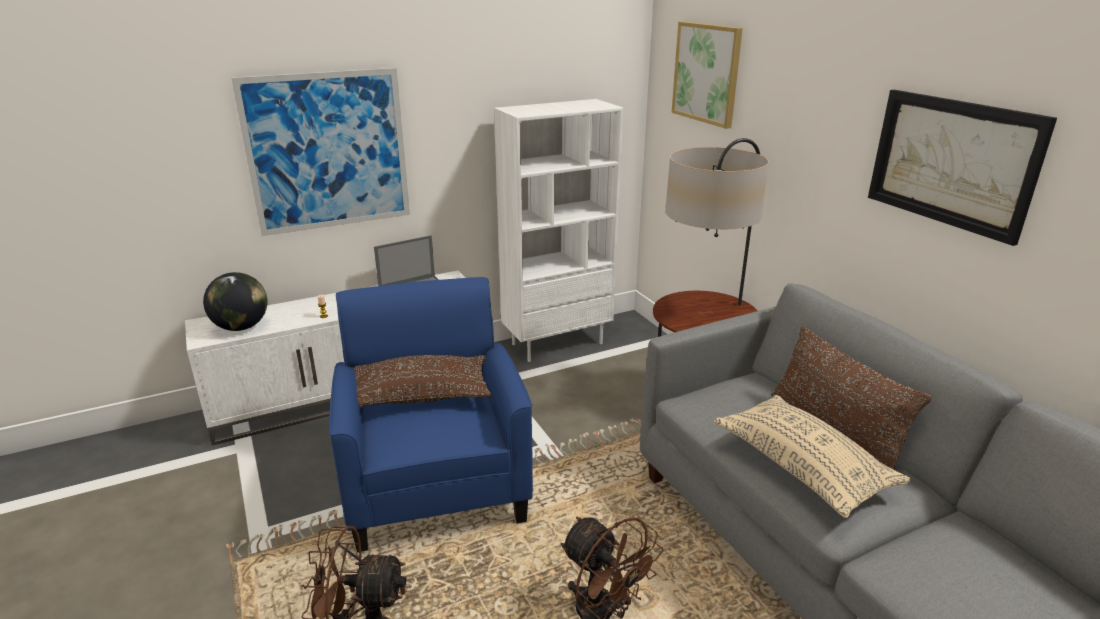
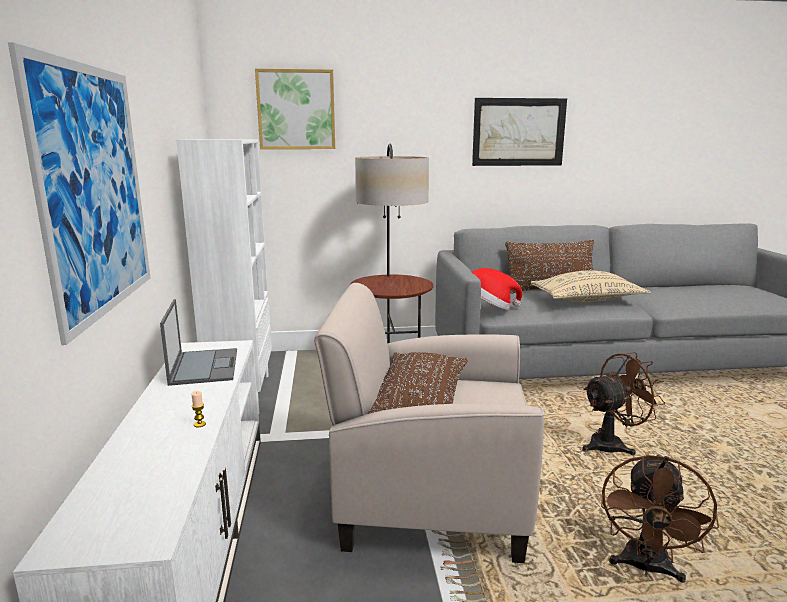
camera: 70 degrees left, 10 degrees down
globe [203,272,268,331] -> none
blue armchair [329,277,533,552] -> beige armchair [314,283,545,563]
none -> hat [472,268,522,310]

